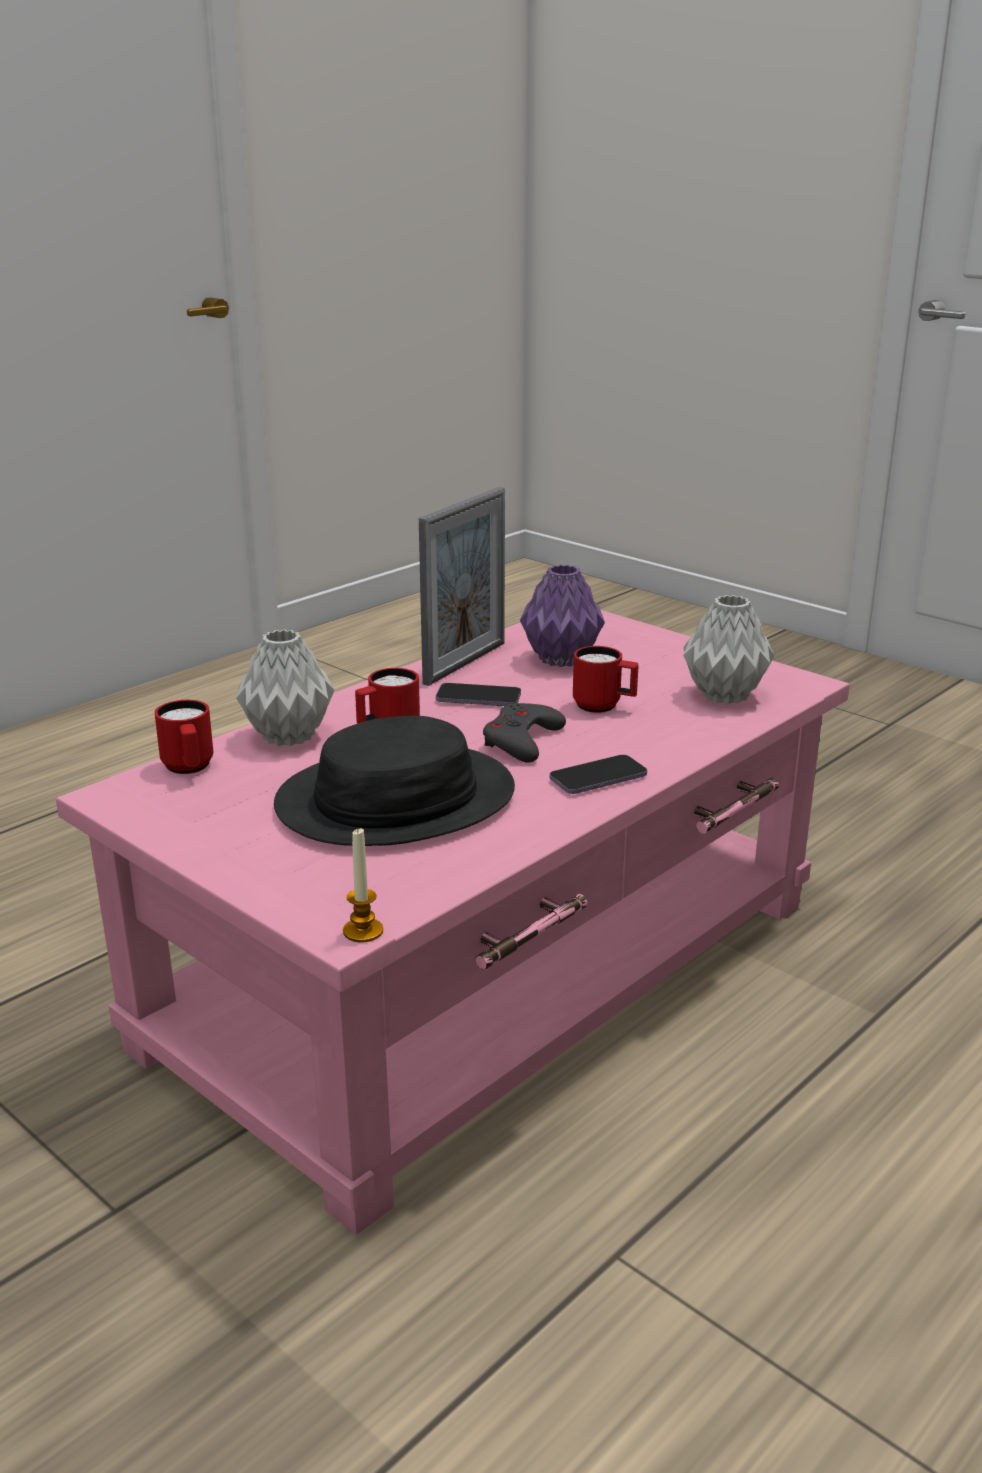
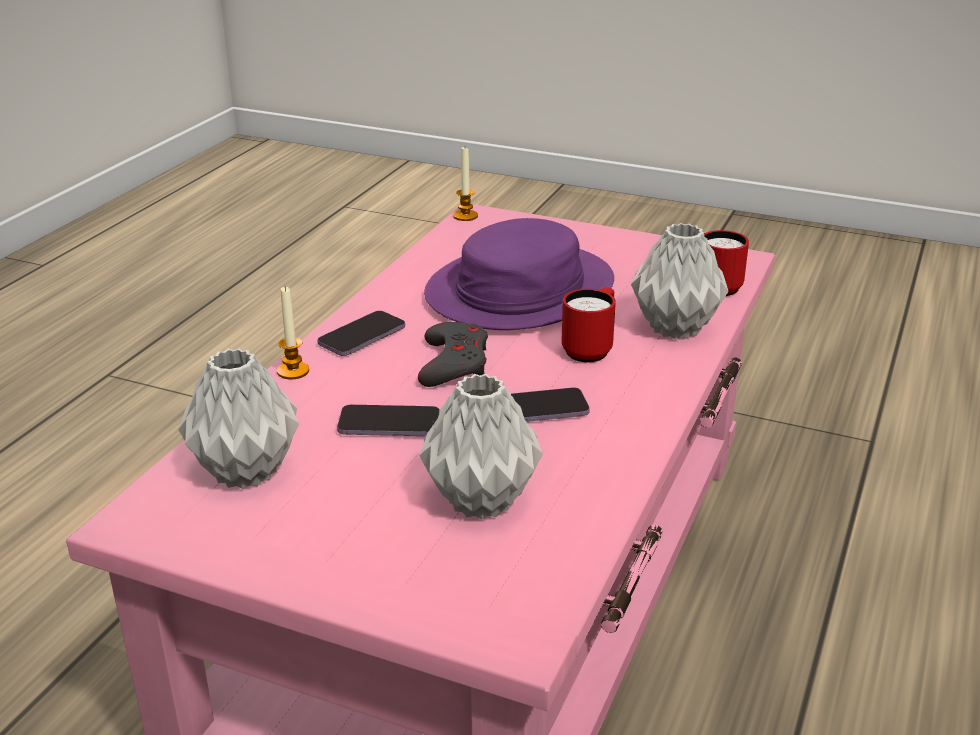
camera: 160 degrees right, 5 degrees up
black hat [274,716,515,846] -> purple hat [424,218,614,330]
picture frame [419,487,505,686] -> none
purple vase [520,565,605,667] -> grey vase [419,374,543,519]
red mug [573,646,639,713] -> phone [337,405,440,436]
none -> candle [277,287,309,380]

